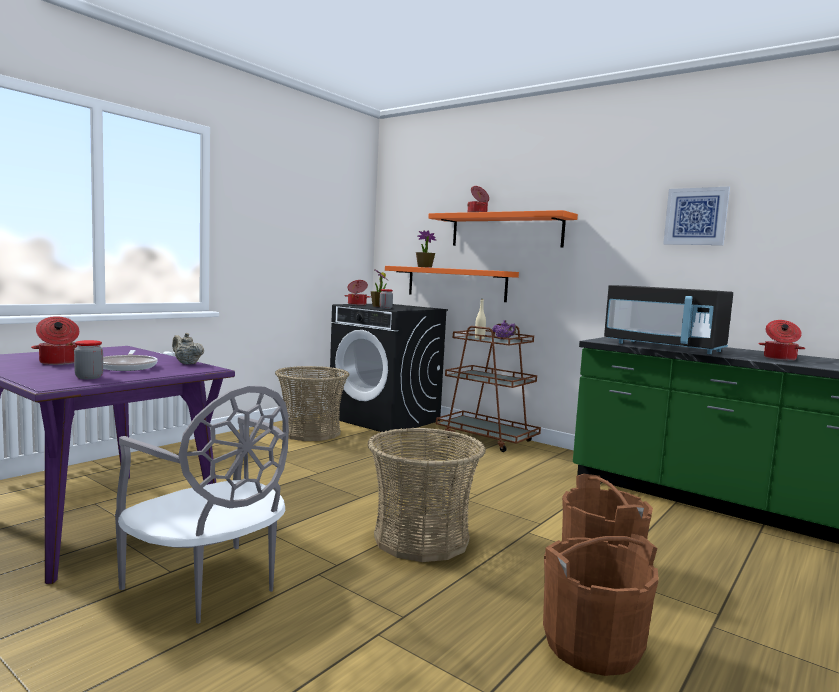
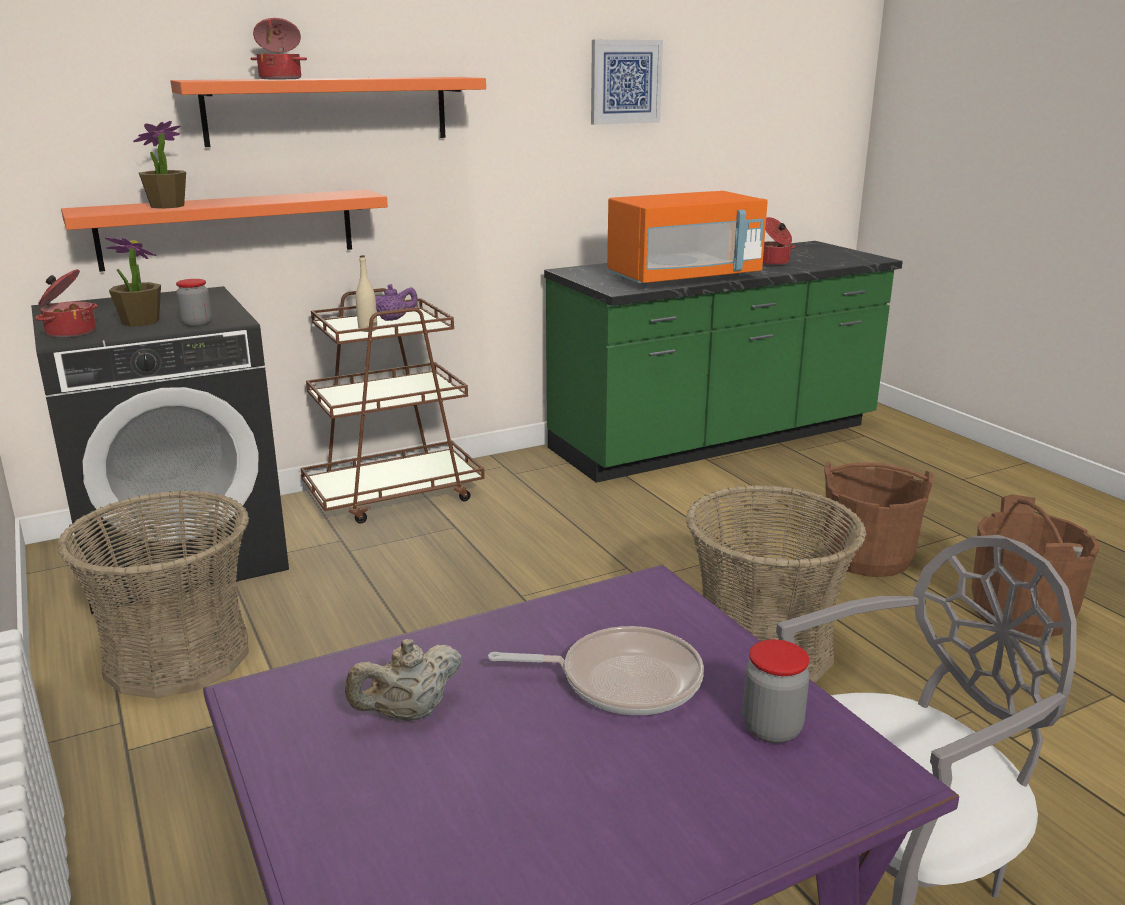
camera: 65 degrees left, 15 degrees up
cooking pot [31,316,79,365] -> none
beige teapot [172,333,204,364] -> beige teapot moved to [345,639,462,721]
black microwave [604,285,733,354] -> orange microwave [607,191,768,287]

